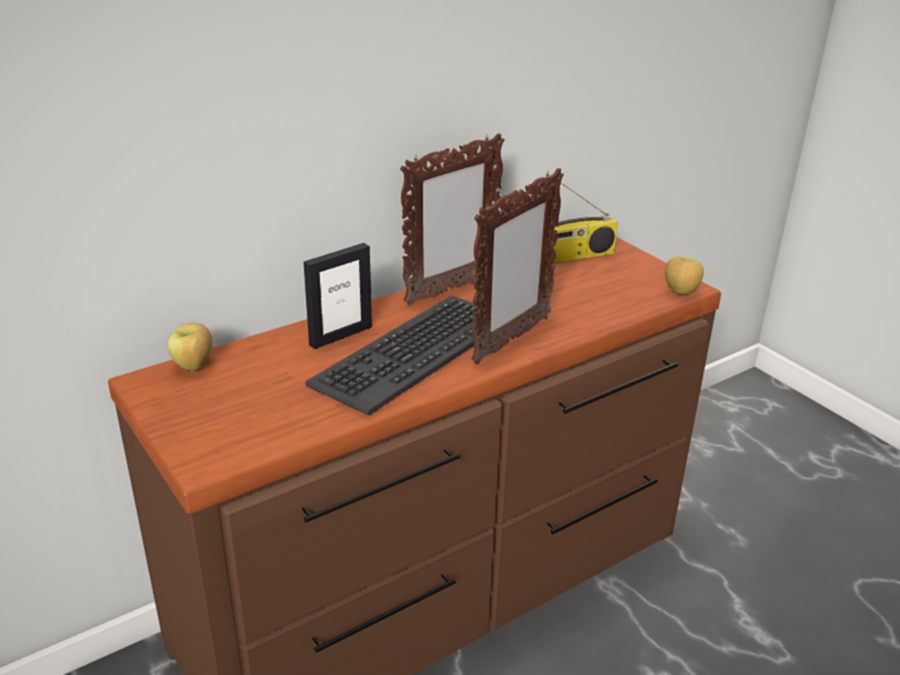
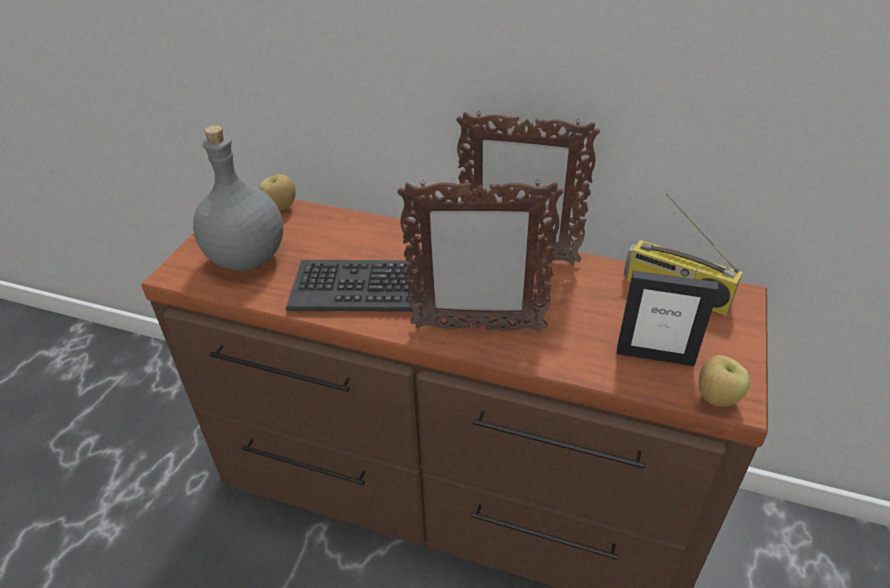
camera: 55 degrees right, 10 degrees up
picture frame [304,243,372,349] -> picture frame moved to [617,270,719,366]
none -> grey bottle [193,125,283,271]

